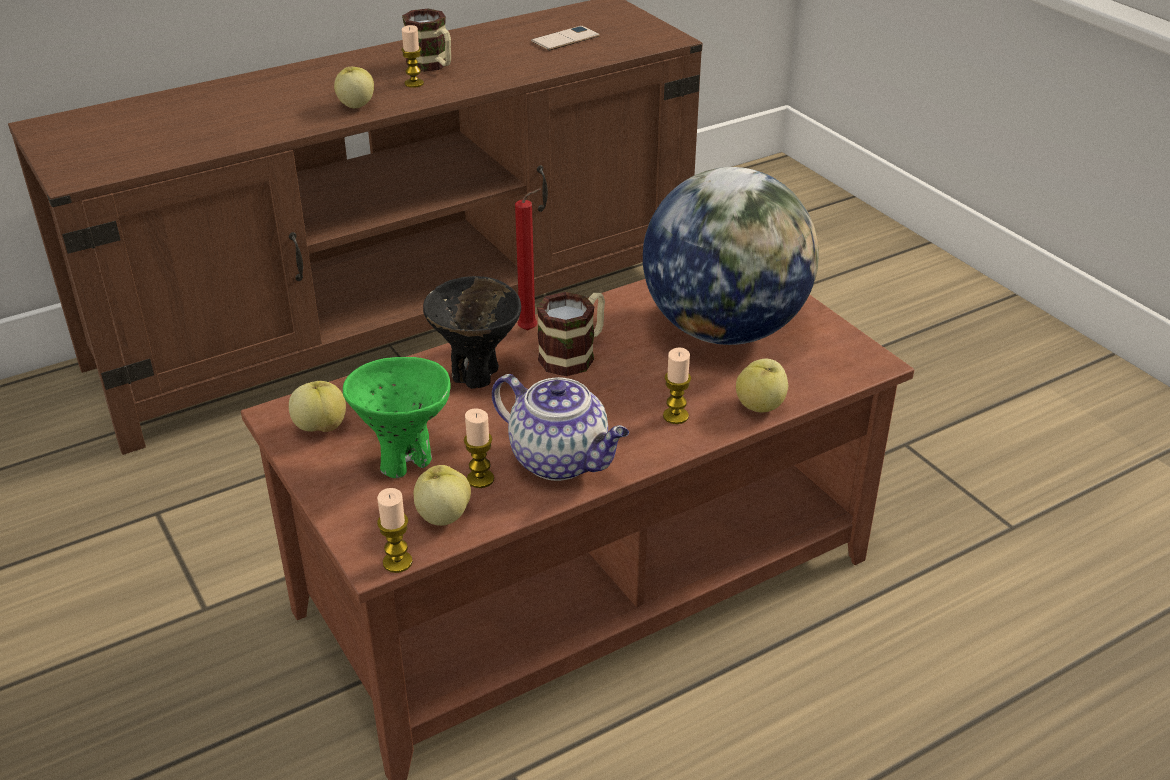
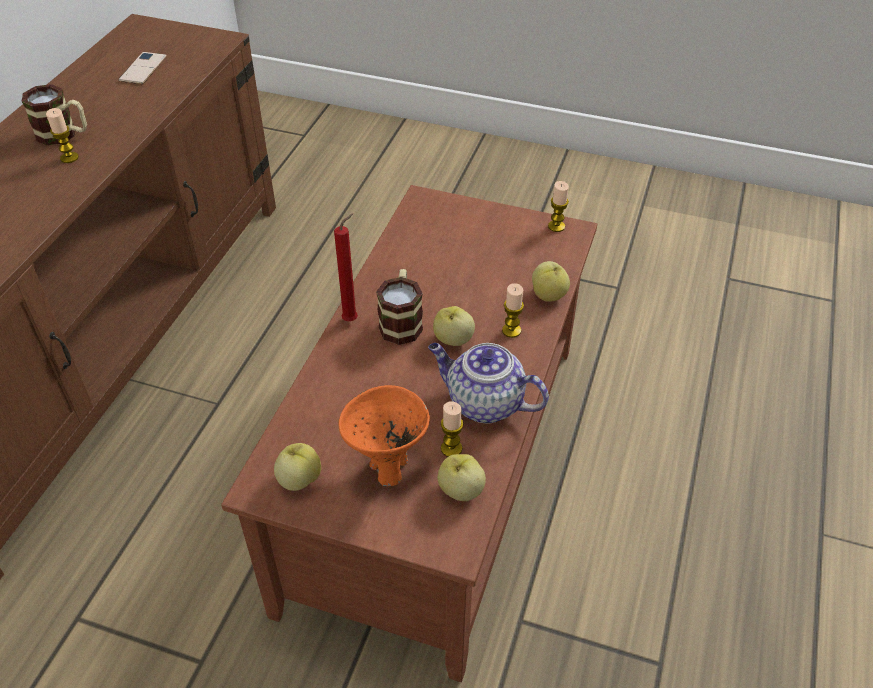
camera: 40 degrees left, 10 degrees up
apple [334,67,374,108] -> apple moved to [433,306,475,346]
green bowl [343,357,450,478] -> orange bowl [338,385,430,486]
candle [377,488,413,573] -> candle moved to [548,181,569,232]
black bowl [423,276,521,389] -> none
teapot [492,374,629,481] -> teapot turned 150 degrees counterclockwise [428,343,549,424]
globe [643,167,819,345] -> none

